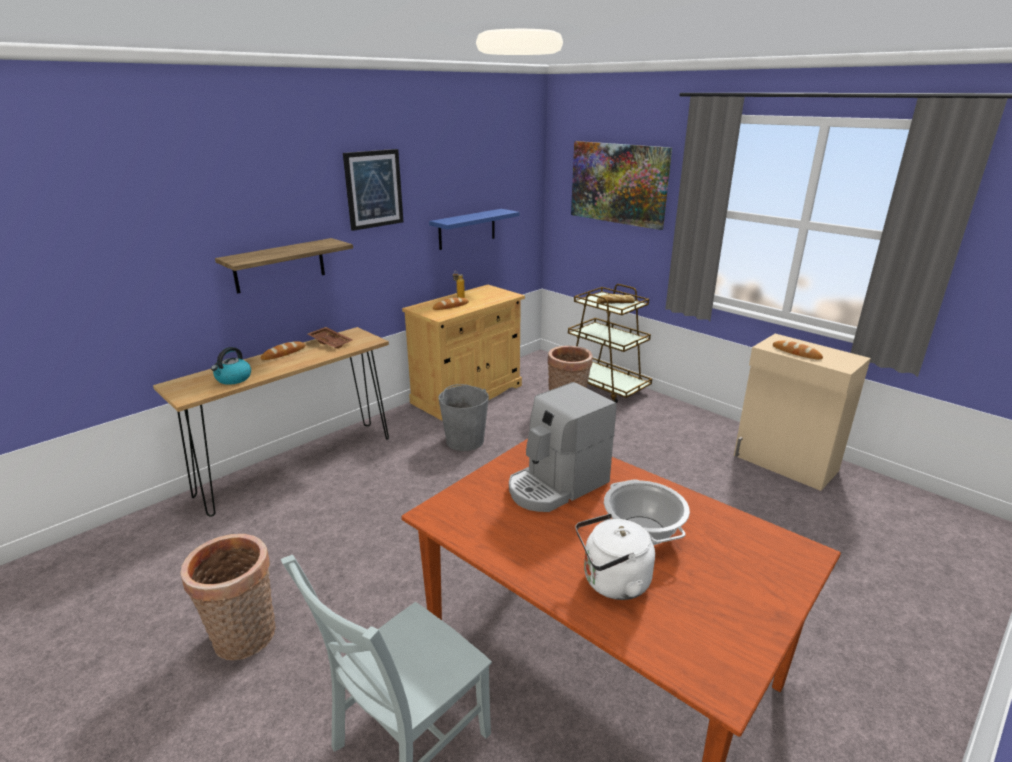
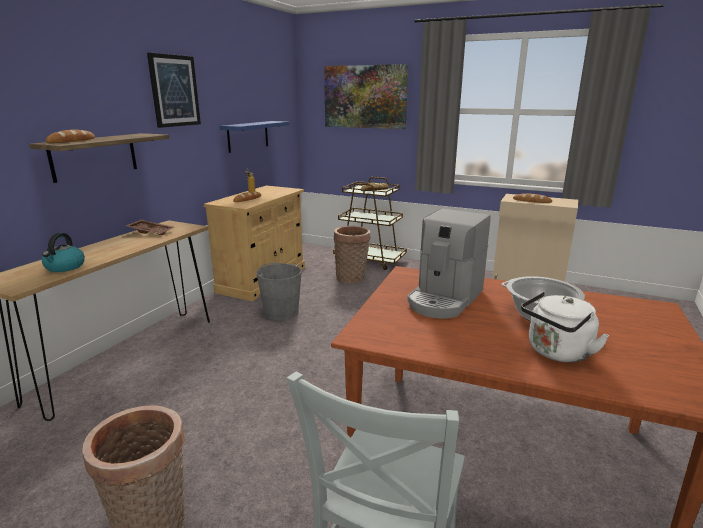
camera: 20 degrees left, 5 degrees down
bread [261,341,305,360] -> bread moved to [45,130,95,143]

